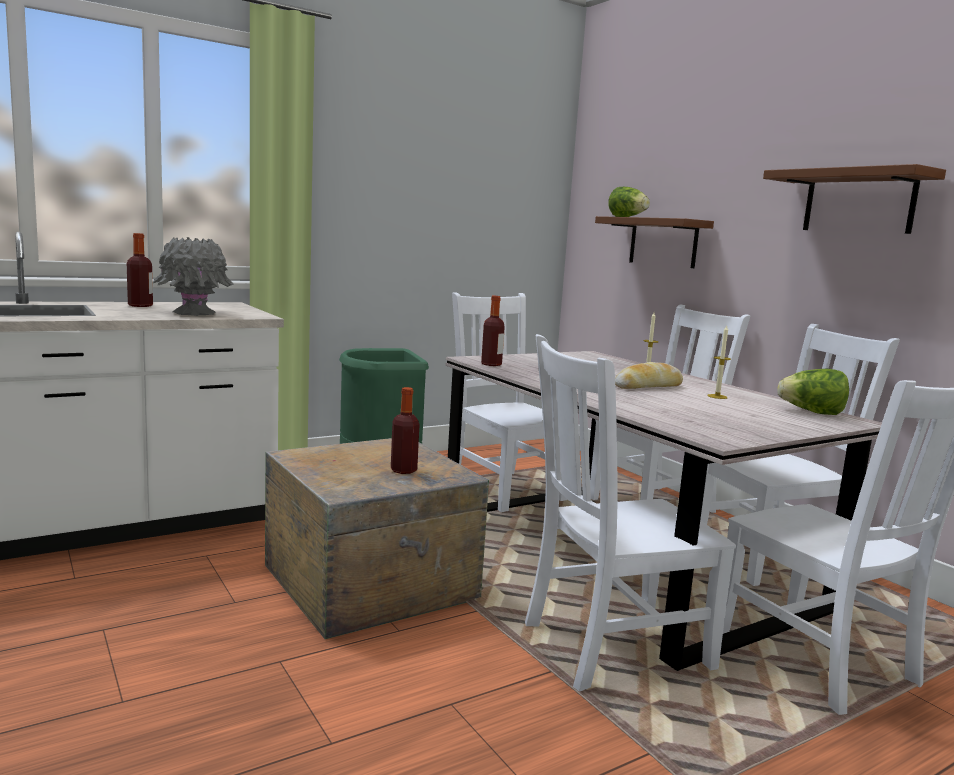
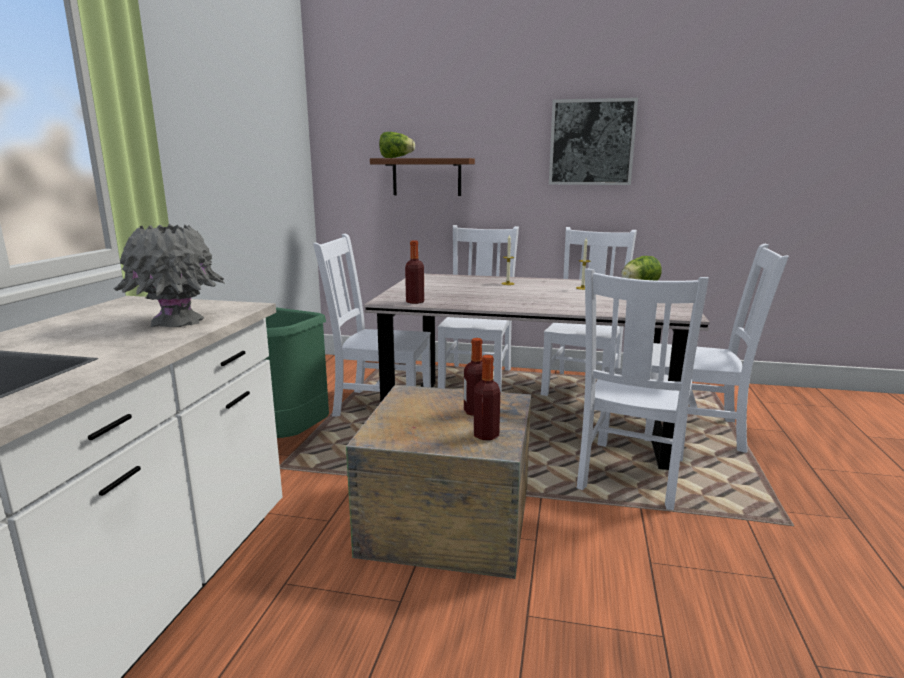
camera: 45 degrees left, 5 degrees up
bottle [127,233,153,307] -> bottle moved to [474,355,500,440]
bread [615,362,683,389] -> none
brown shelf [763,164,946,234] -> picture [549,98,638,185]

